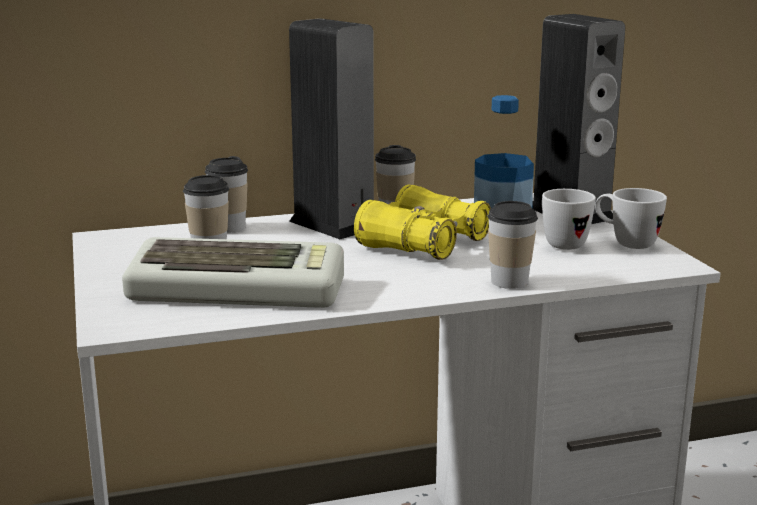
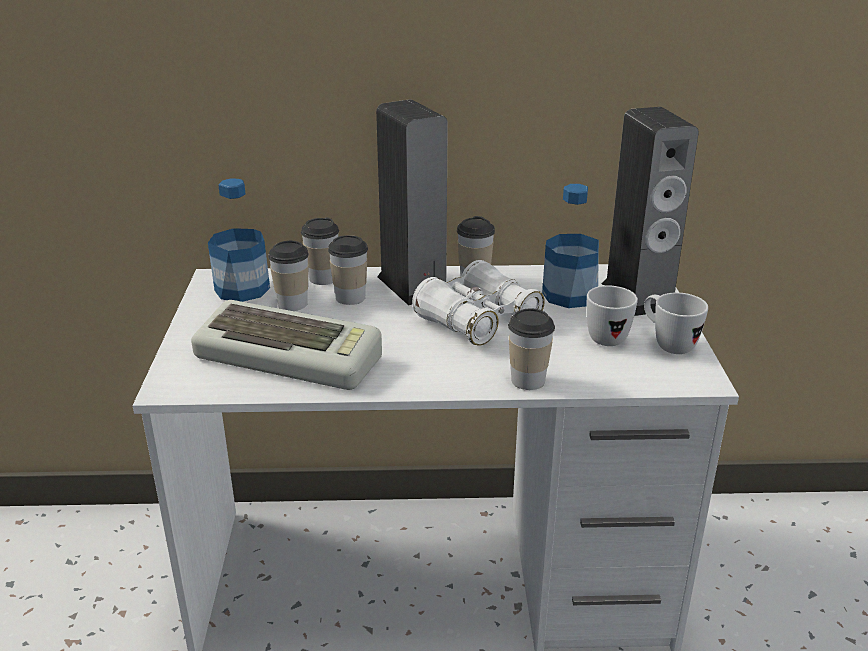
camera: 15 degrees right, 10 degrees up
yellow binoculars [354,184,491,260] -> white binoculars [412,260,545,346]
none -> bottle [208,178,270,302]
none -> cup [328,235,368,305]

